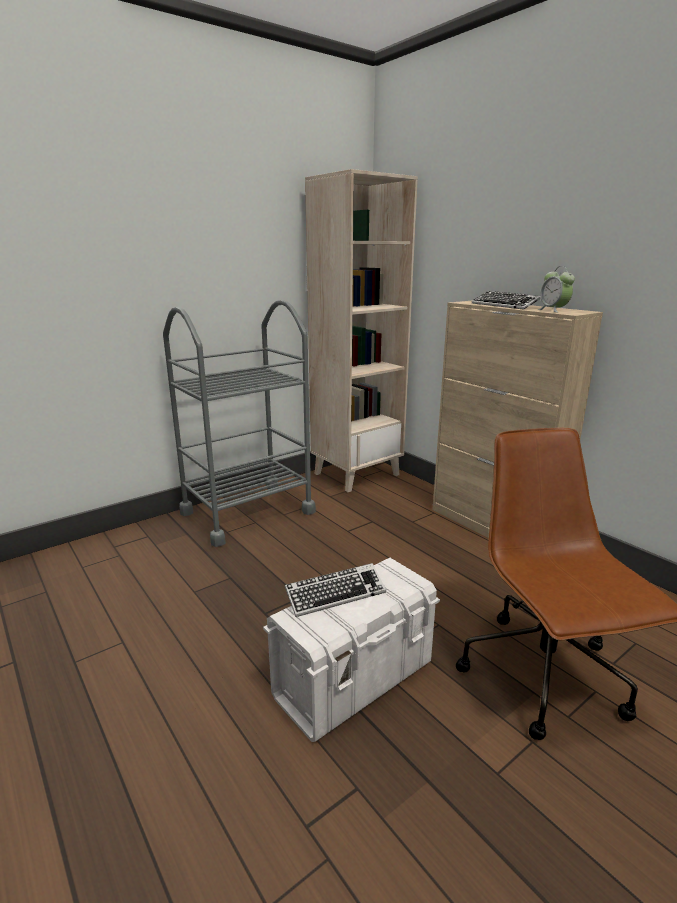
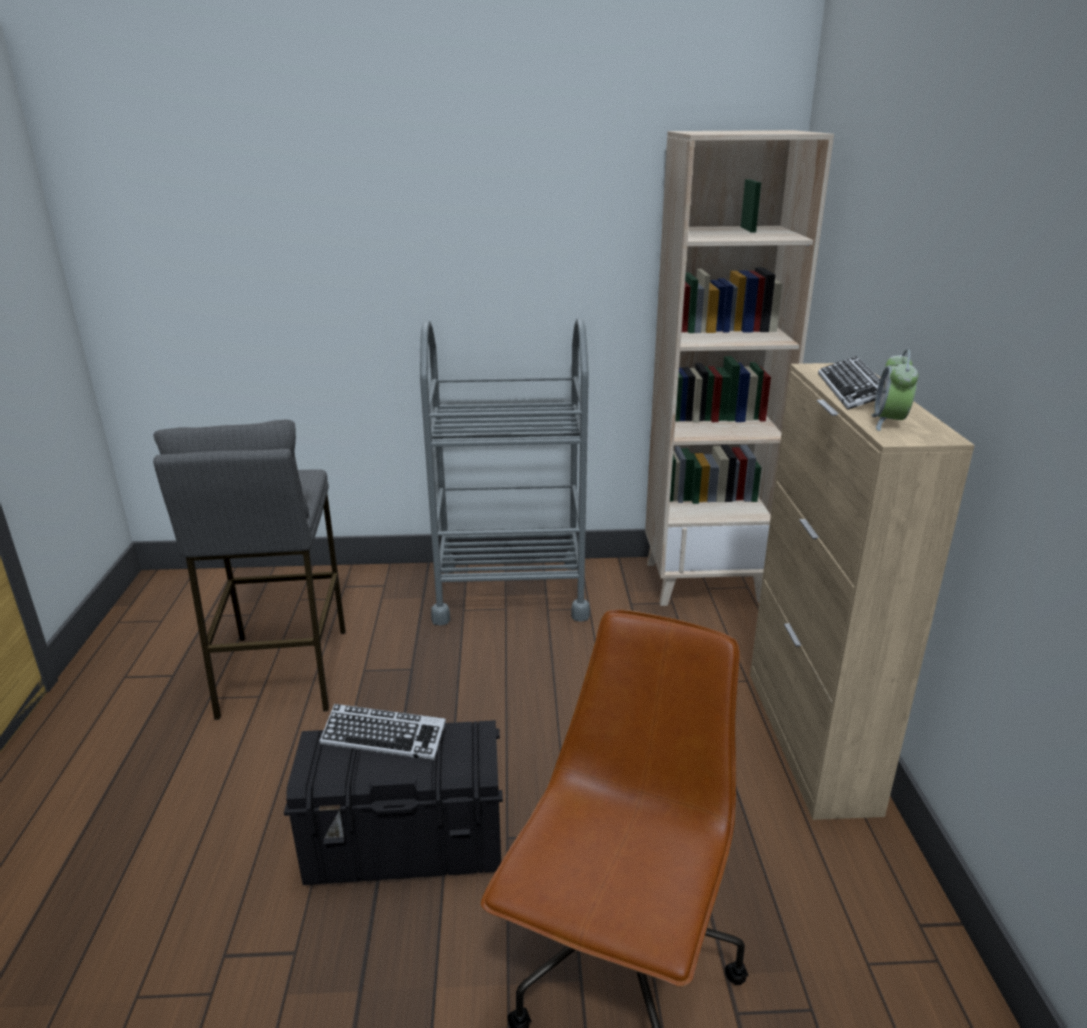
camera: 35 degrees right, 5 degrees up
white storage box [263,558,440,742] -> black storage box [284,720,503,885]
none -> grey stool [153,419,346,720]

